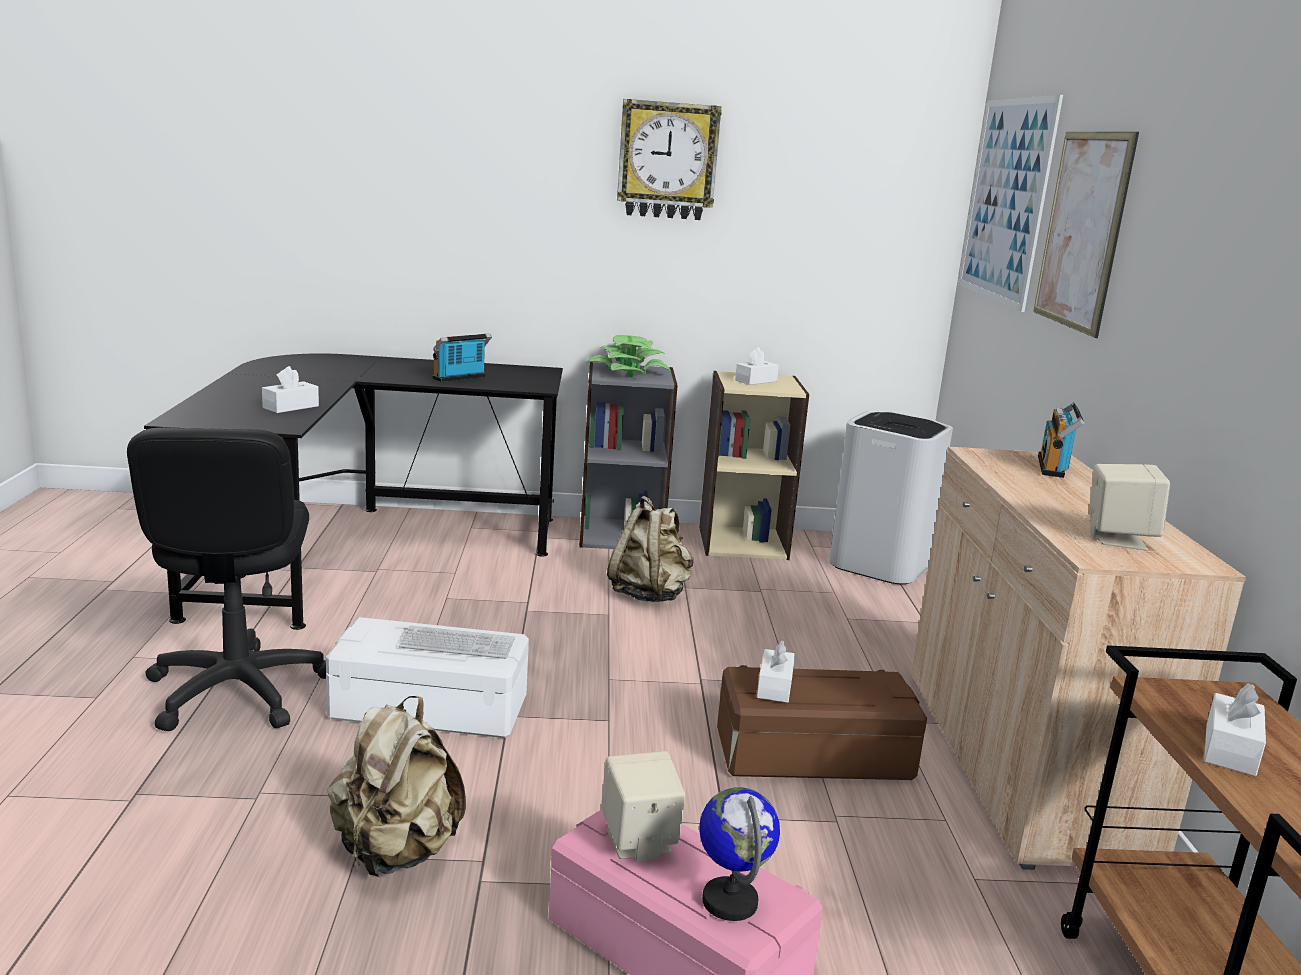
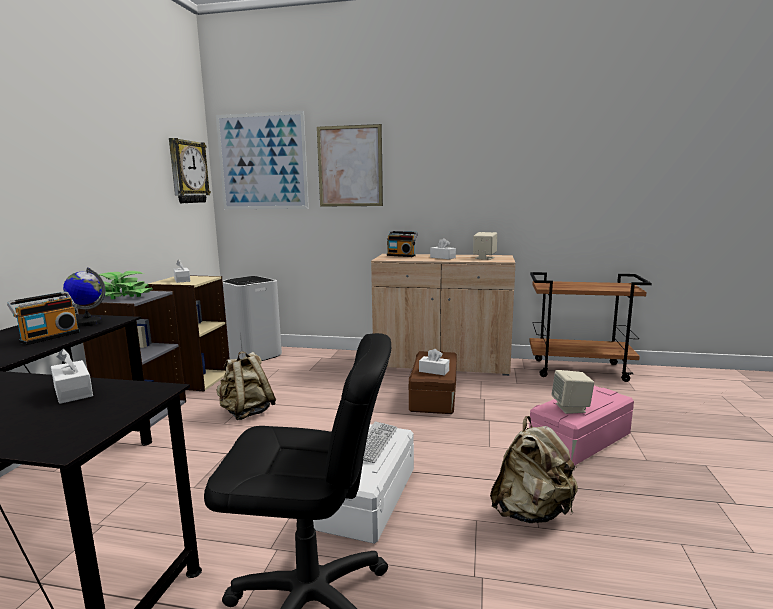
camera: 75 degrees left, 5 degrees down
radio [433,334,492,382] -> radio turned 120 degrees counterclockwise [7,292,80,345]
wall clock [617,99,722,220] -> wall clock moved to [169,138,211,203]
globe [699,787,780,921] -> globe moved to [63,267,105,326]
white tissue box [1204,683,1266,776] -> white tissue box moved to [430,238,456,259]

